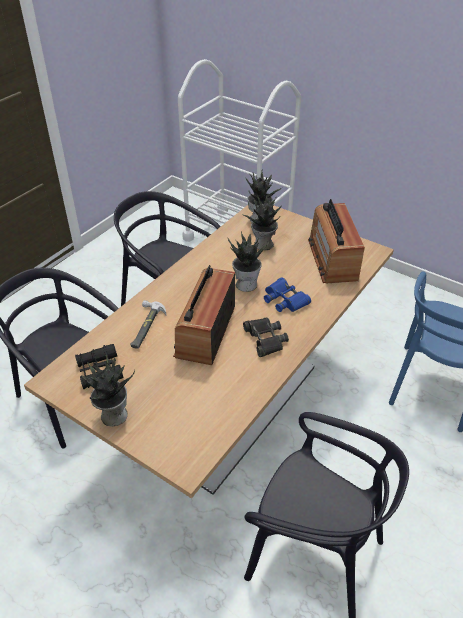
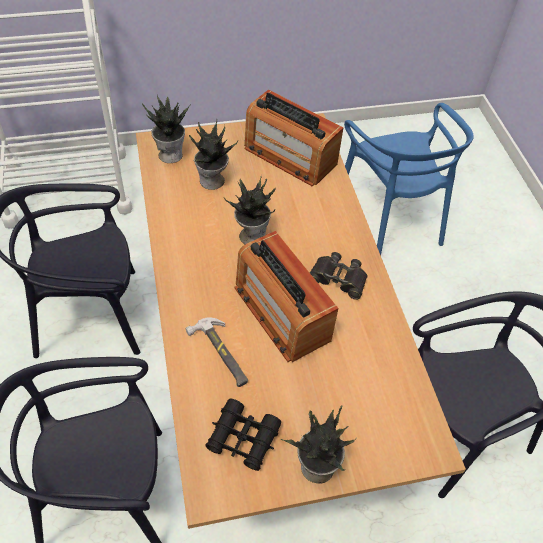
camera: 50 degrees left, 10 degrees up
blue binoculars [264,277,311,312] -> none

